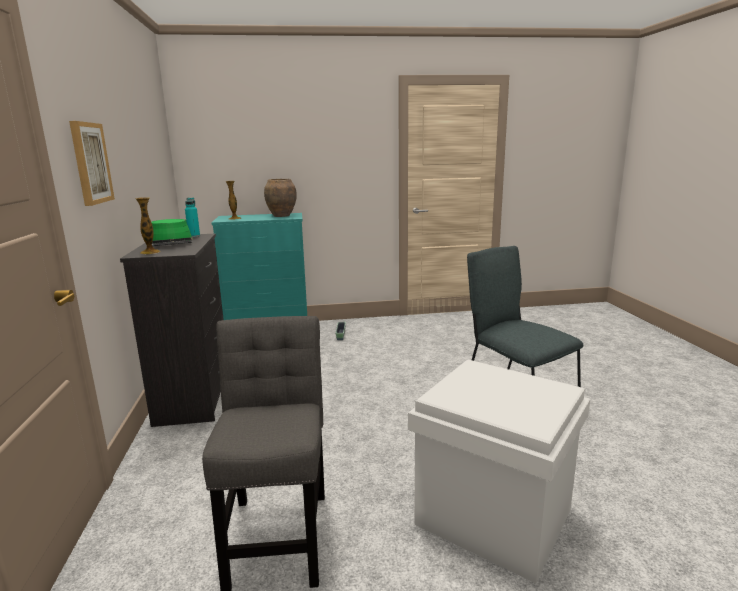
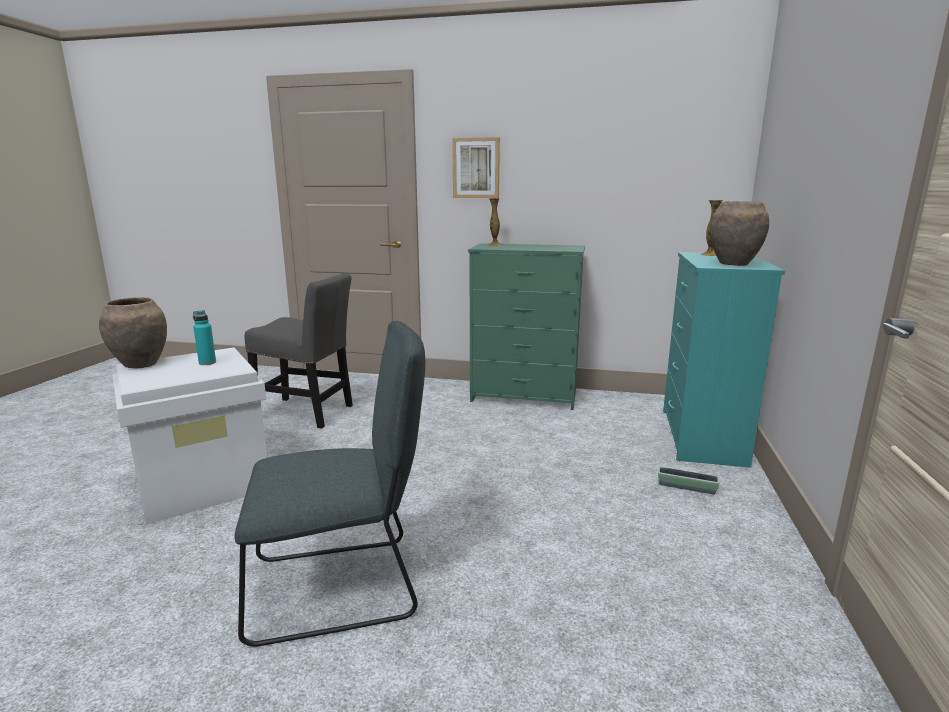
camera: 110 degrees right, 0 degrees up
black dresser [120,234,224,427] -> green dresser [468,243,585,410]
green hat [151,219,193,247] -> none
turquoise bottle [185,198,200,237] -> turquoise bottle moved to [193,310,216,365]
none -> brown vase [99,297,167,368]

